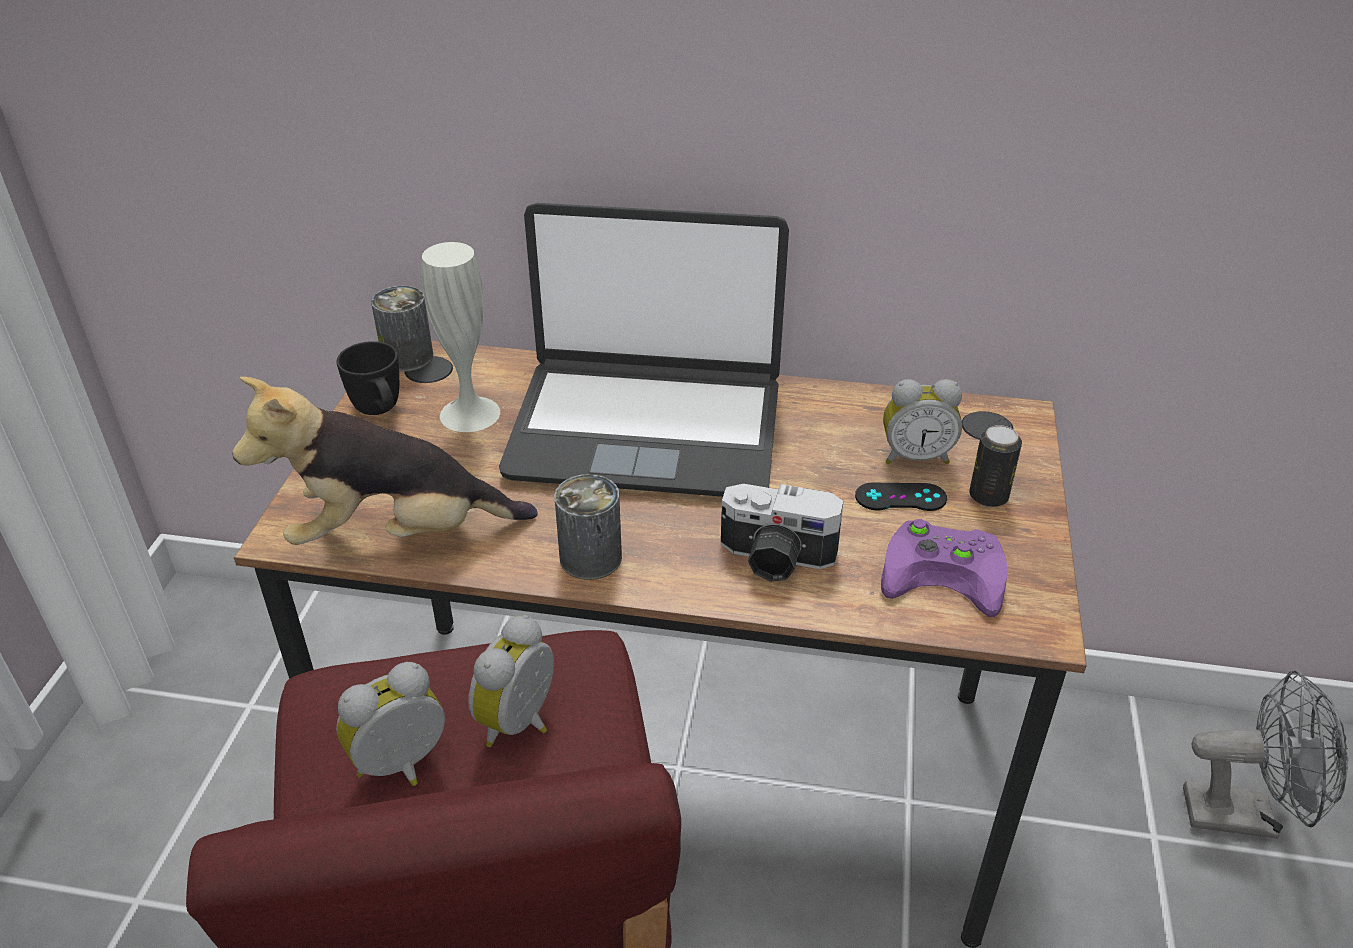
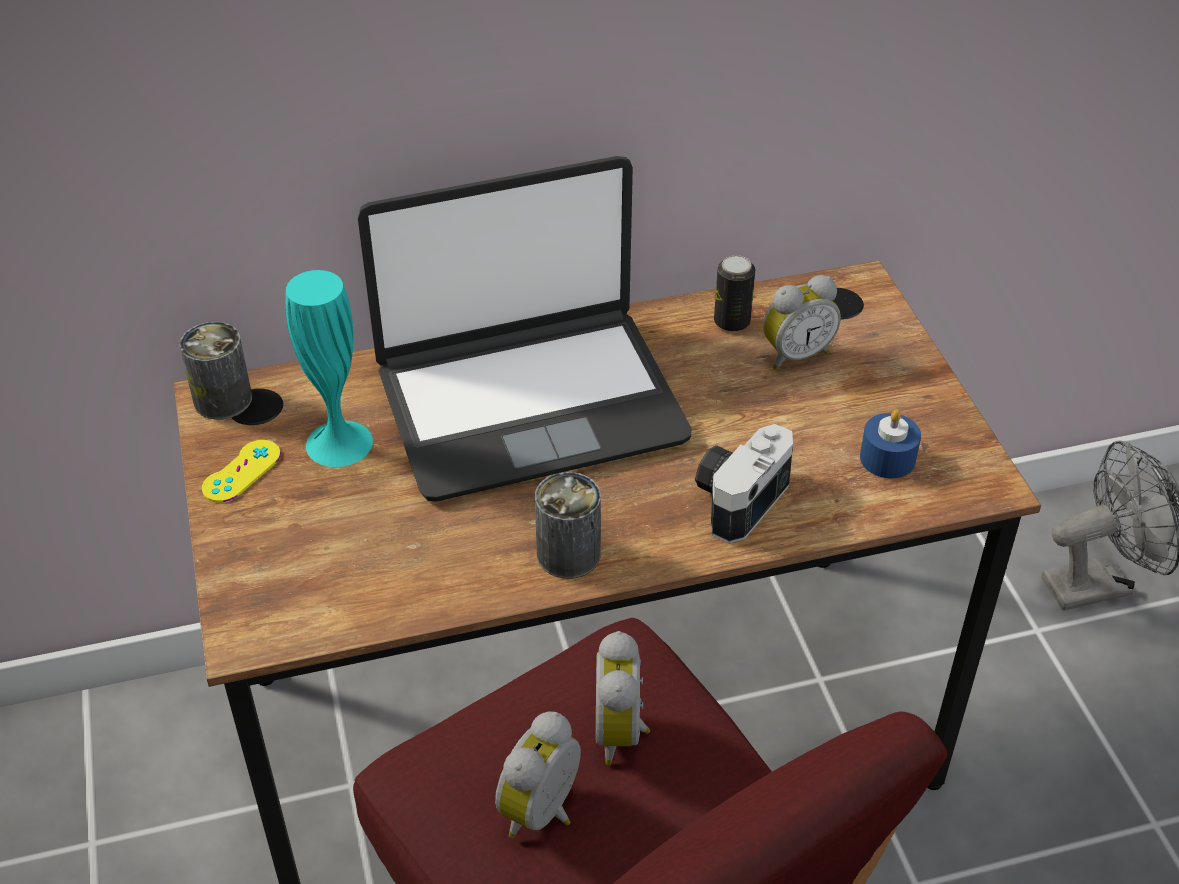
camera: 25 degrees left, 5 degrees up
plush toy [232,377,538,545] -> none
black mug [336,341,399,415] -> yellow game controller [202,440,281,503]
white vase [421,242,500,432] -> turquoise vase [285,270,373,467]
camera [721,484,844,582] -> camera turned 135 degrees clockwise [695,424,793,544]
black game controller [855,483,947,511] -> none
purple game controller [881,519,1007,617] -> blue candle [860,409,921,479]
can [969,425,1022,507] -> can moved to [714,255,755,332]

